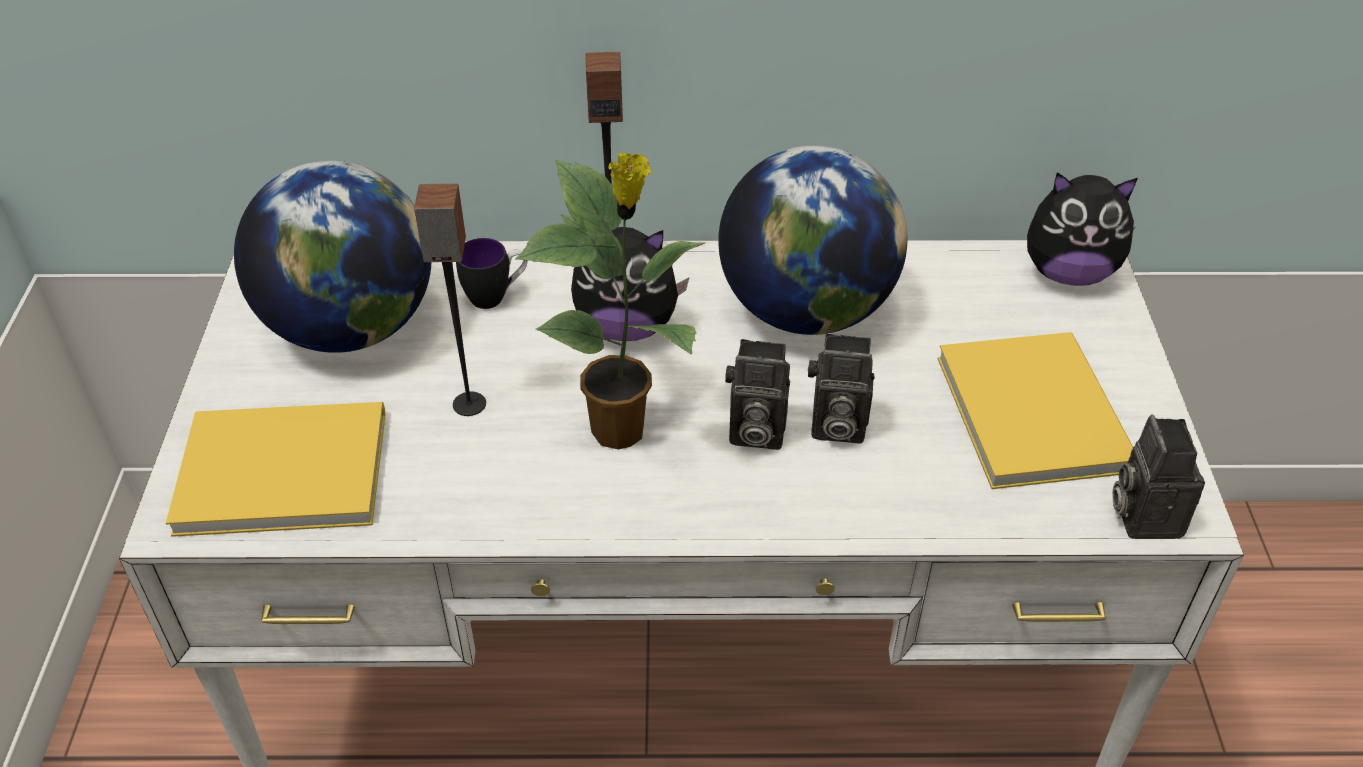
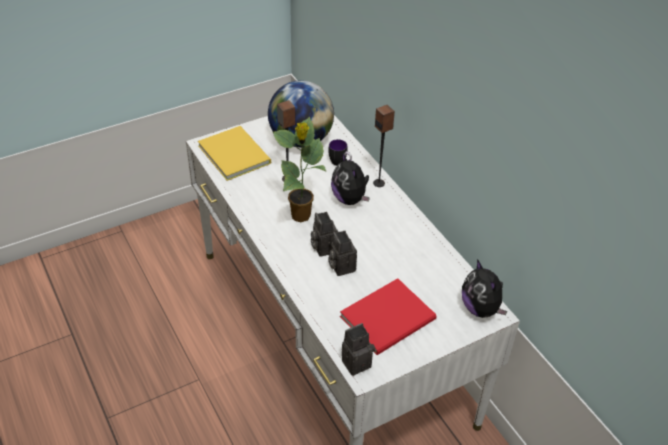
camera: 60 degrees right, 0 degrees up
globe [718,146,908,335] -> none
yellow book [938,332,1133,489] -> red book [340,278,437,355]

